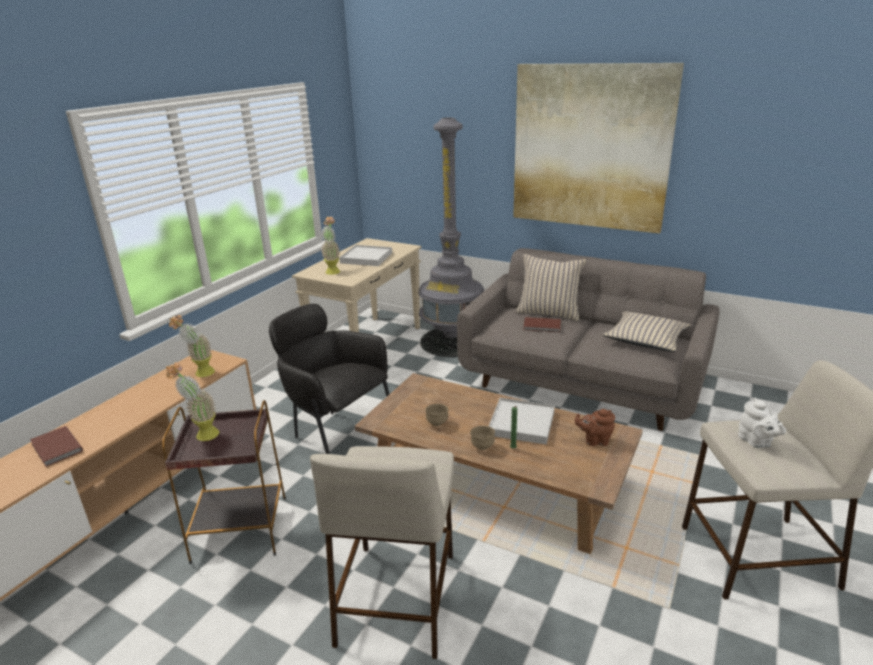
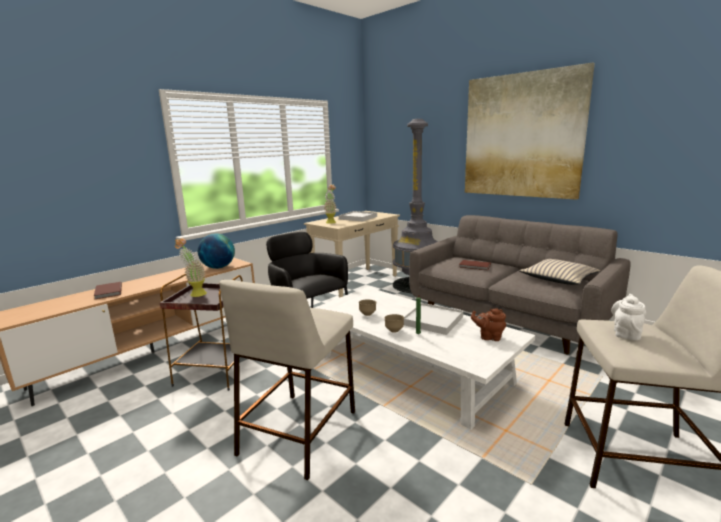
camera: 15 degrees right, 10 degrees down
potted plant [169,315,215,377] -> globe [198,233,235,269]
brown coffee table [355,373,643,554] -> white coffee table [315,287,535,430]
beige pillow [516,254,587,321] -> none
white teapot [738,398,786,448] -> white teapot turned 150 degrees counterclockwise [611,294,646,340]

